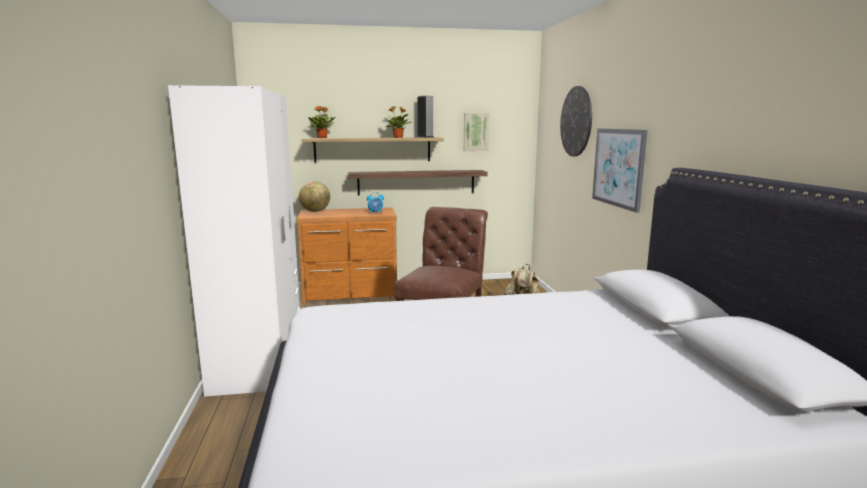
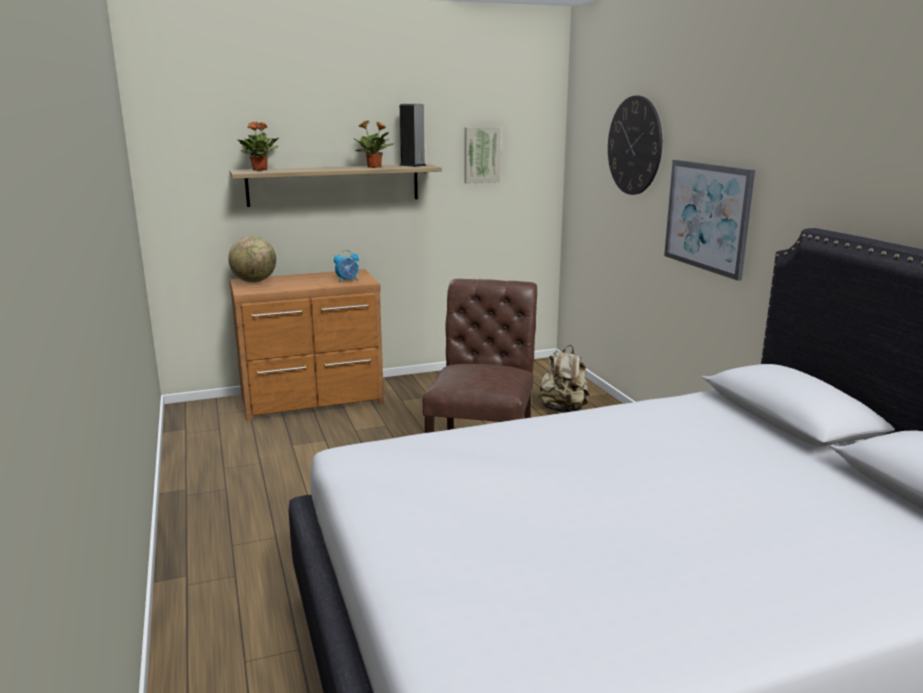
camera: 10 degrees left, 5 degrees up
white wardrobe [168,85,300,397] -> none
shelf [348,170,488,195] -> none

